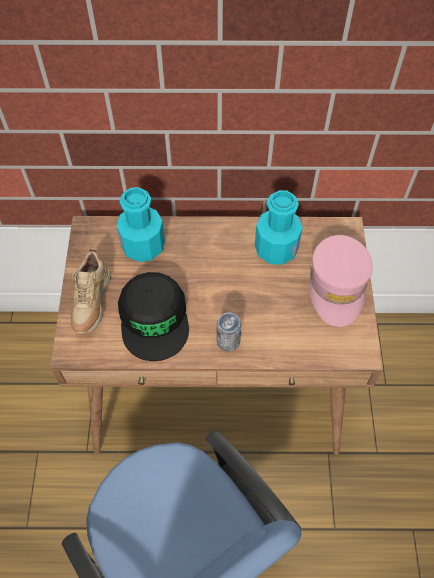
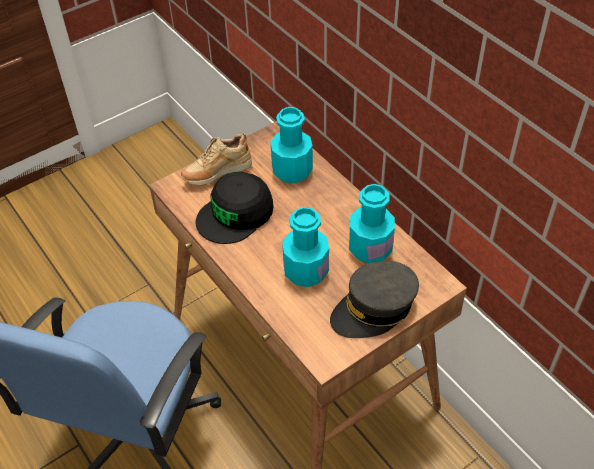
camera: 55 degrees right, 10 degrees down
can [217,312,242,352] -> none
pink cap [309,235,373,327] -> grey cap [330,261,419,338]
none -> turquoise bottle [282,207,329,287]

